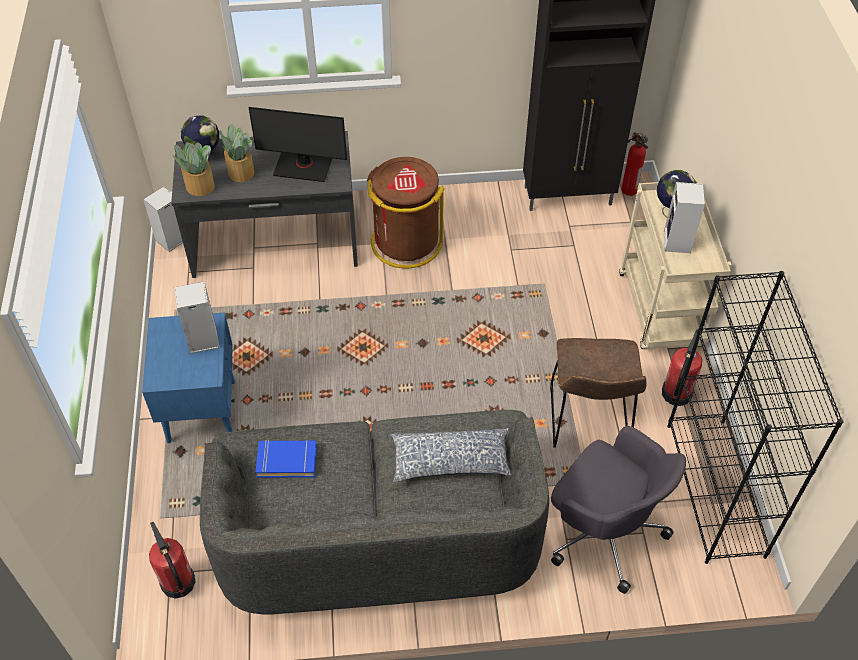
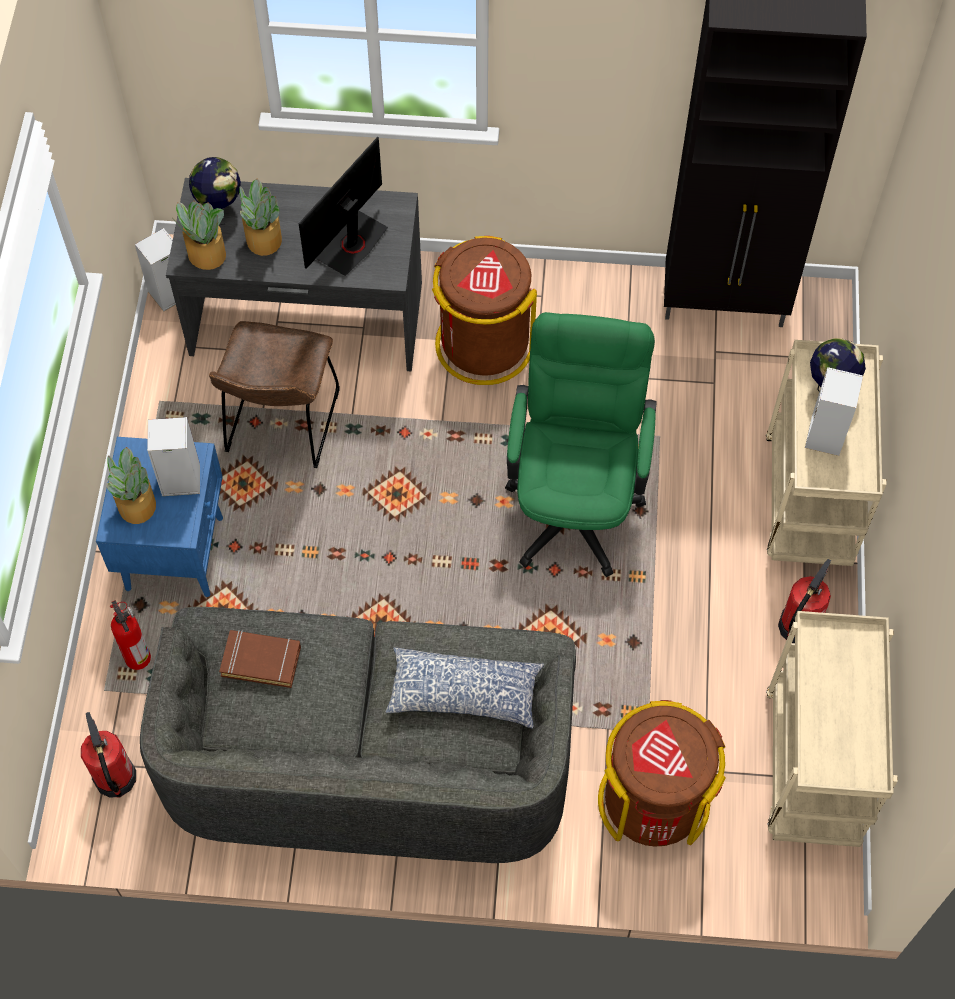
camera: 10 degrees right, 10 degrees up
monitor [248,107,347,182] -> monitor turned 105 degrees clockwise [299,137,388,276]
blue book [255,440,317,478] -> brown book [219,630,301,688]
brown chair [550,338,647,448] -> brown chair moved to [209,321,340,468]
grey office chair [551,426,686,594] -> brown trash can [598,700,726,847]
fire extinguisher [621,132,648,196] -> fire extinguisher moved to [110,600,151,670]
black bookcase [667,271,844,564] -> beige cart [766,611,898,847]
none -> potted plant [107,447,156,524]
none -> green office chair [505,312,657,577]

